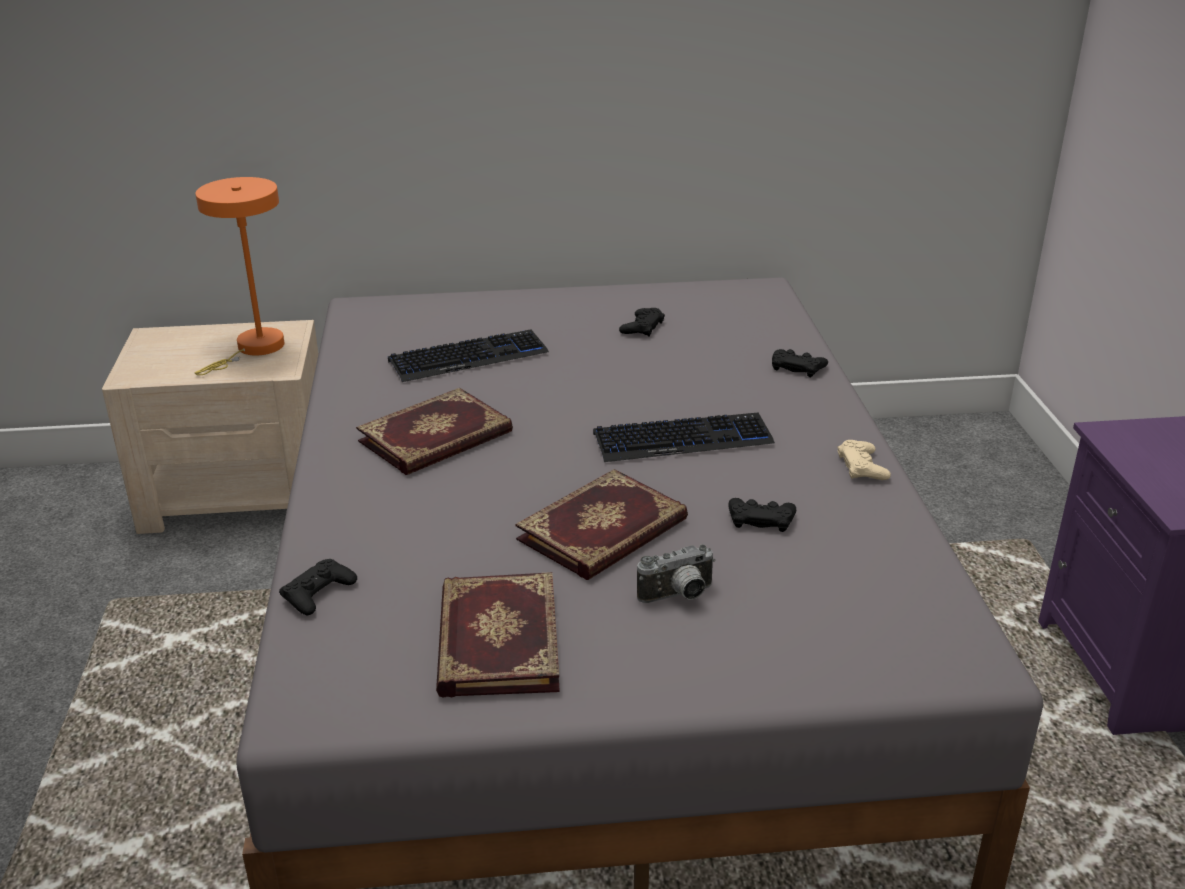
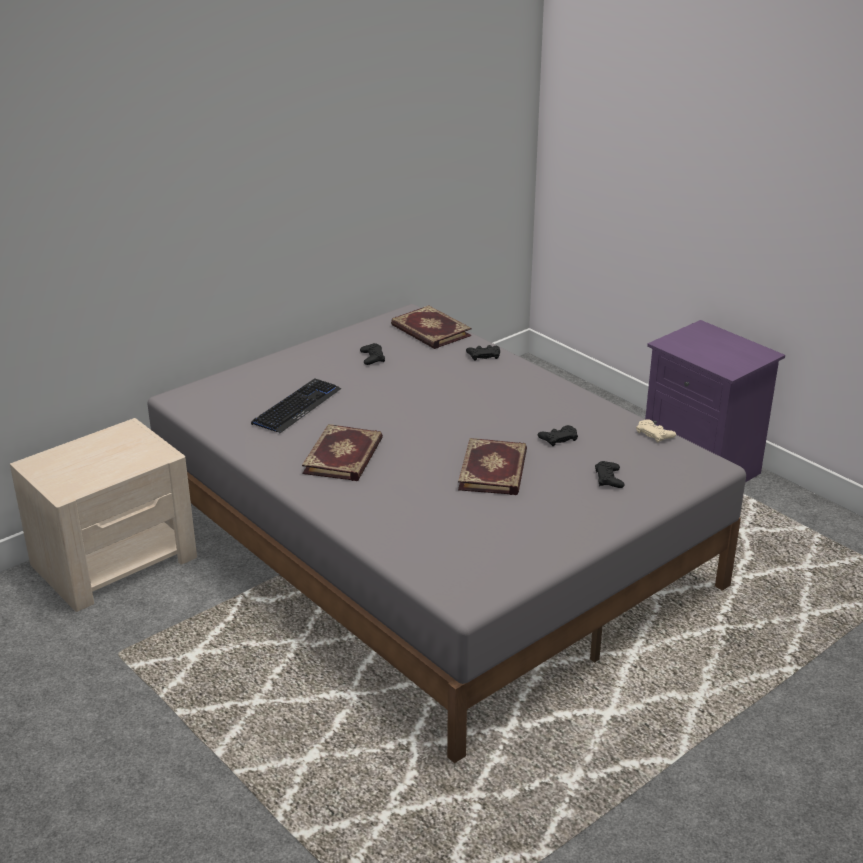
camera: 35 degrees left, 0 degrees up
orange table lamp [195,177,284,375] -> none
black game controller [279,559,357,615] -> black game controller moved to [595,461,625,488]
book [436,572,560,698] -> book moved to [391,305,472,349]
keyboard [593,413,775,462] -> none
camera [637,544,715,603] -> none
beige game controller [837,440,891,480] -> beige game controller moved to [636,419,676,443]

